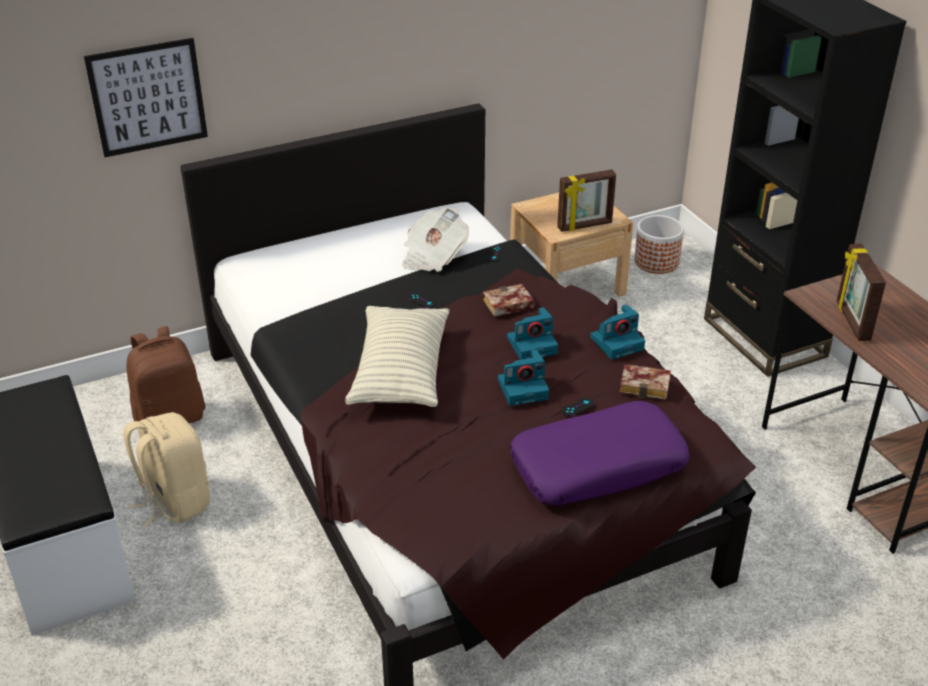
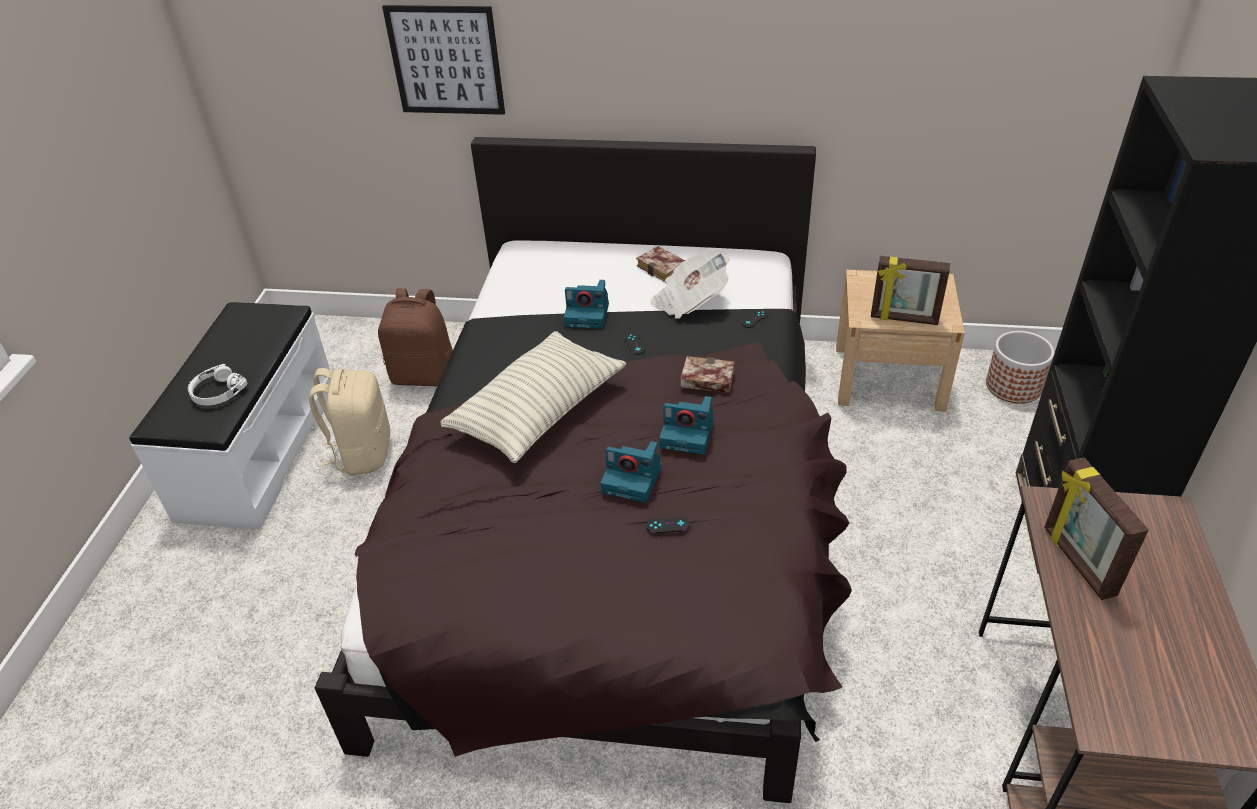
camera: 35 degrees right, 5 degrees up
purple pillow [510,401,690,505] -> none
camera [590,304,645,360] -> camera moved to [564,280,609,329]
book [620,364,671,400] -> book moved to [636,246,685,282]
picture frame [837,244,886,341] -> picture frame turned 45 degrees counterclockwise [1044,458,1149,600]
none -> white headphones [188,364,248,406]

